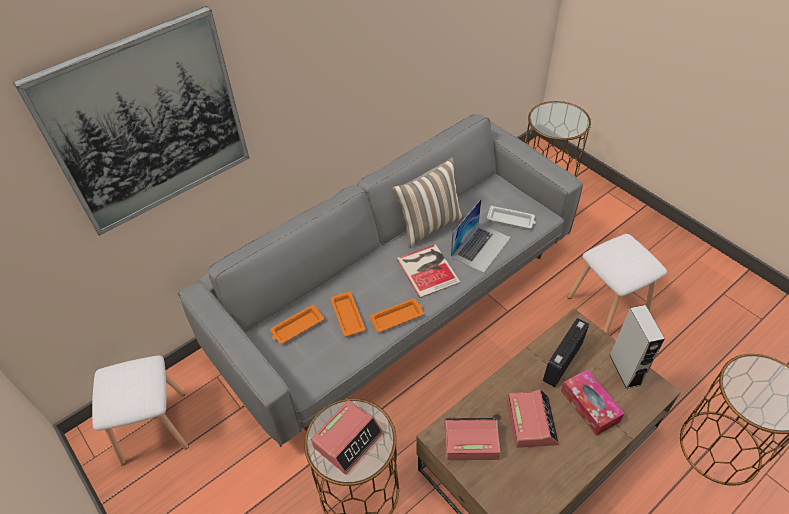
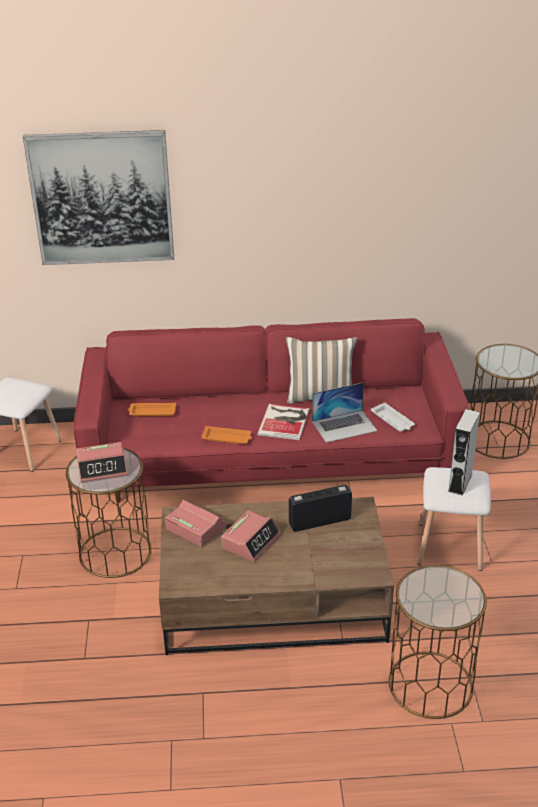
camera: 35 degrees right, 15 degrees down
grey sofa [178,114,583,447] -> red sofa [74,318,469,502]
orange tray [330,292,366,337] -> none
tissue box [561,369,625,436] -> none
grey speaker [610,305,665,389] -> grey speaker moved to [448,409,480,496]

